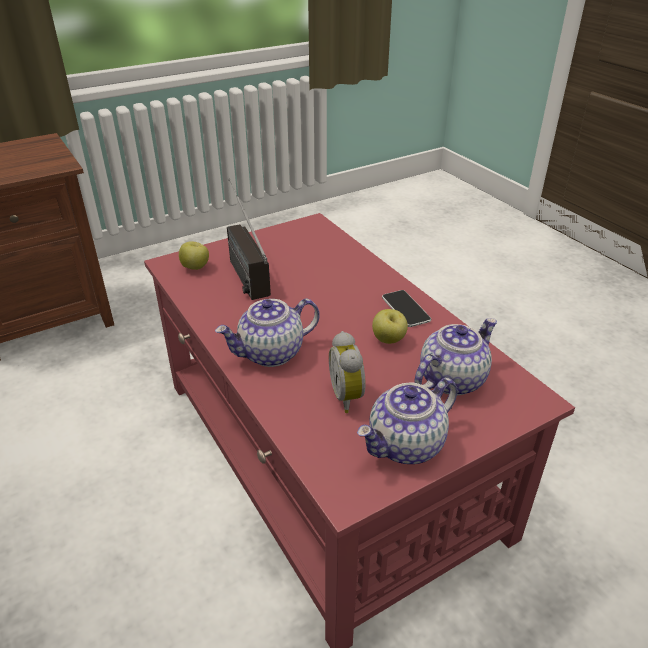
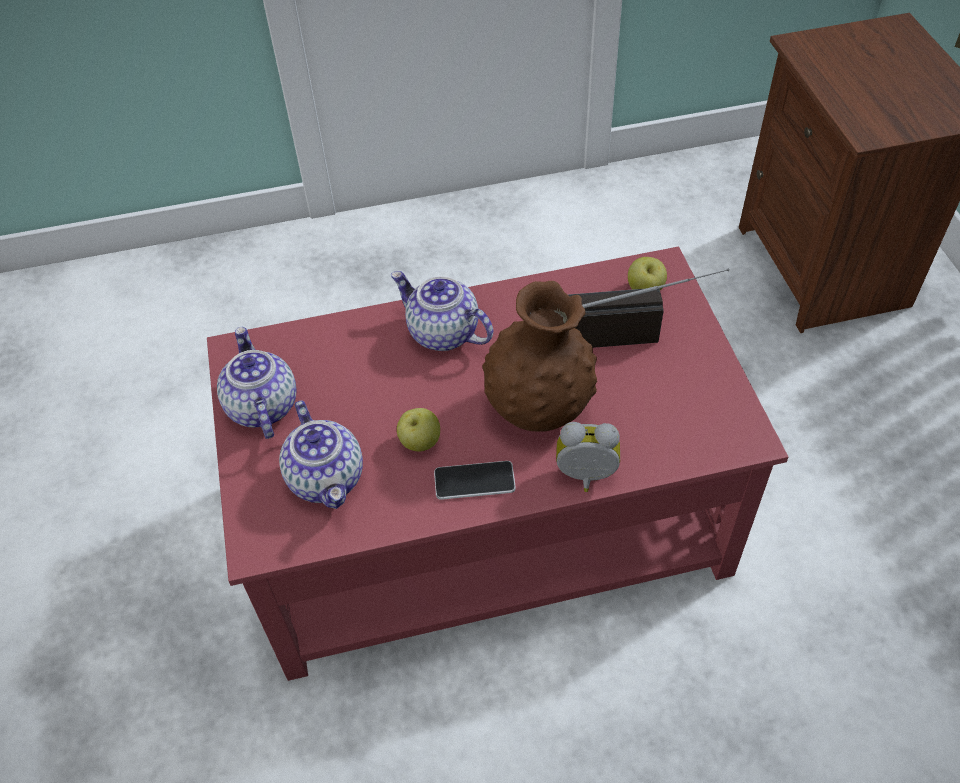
camera: 110 degrees right, 15 degrees up
teapot [215,298,320,367] -> teapot turned 45 degrees counterclockwise [391,271,493,351]
alarm clock [329,331,366,413] -> alarm clock moved to [556,422,620,492]
none -> brown vase [482,281,597,432]

